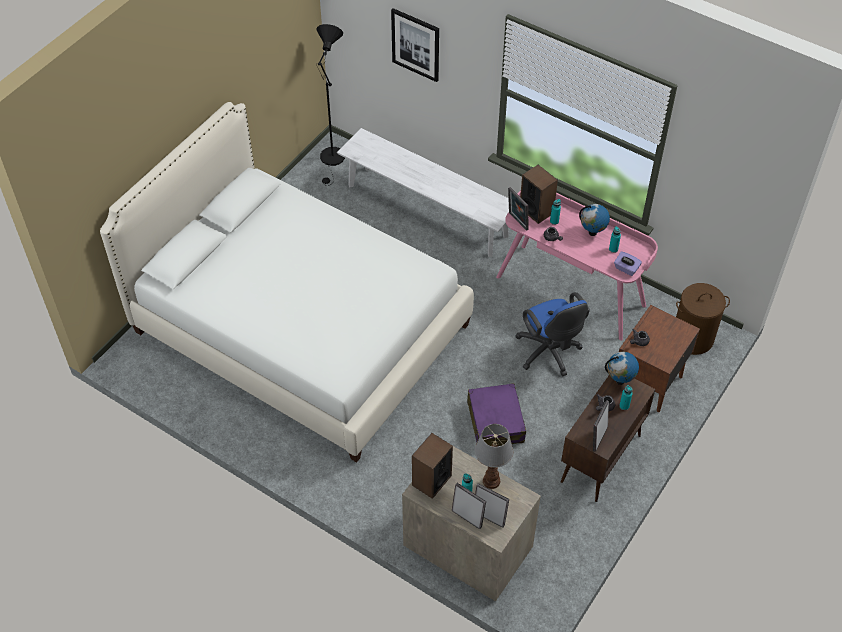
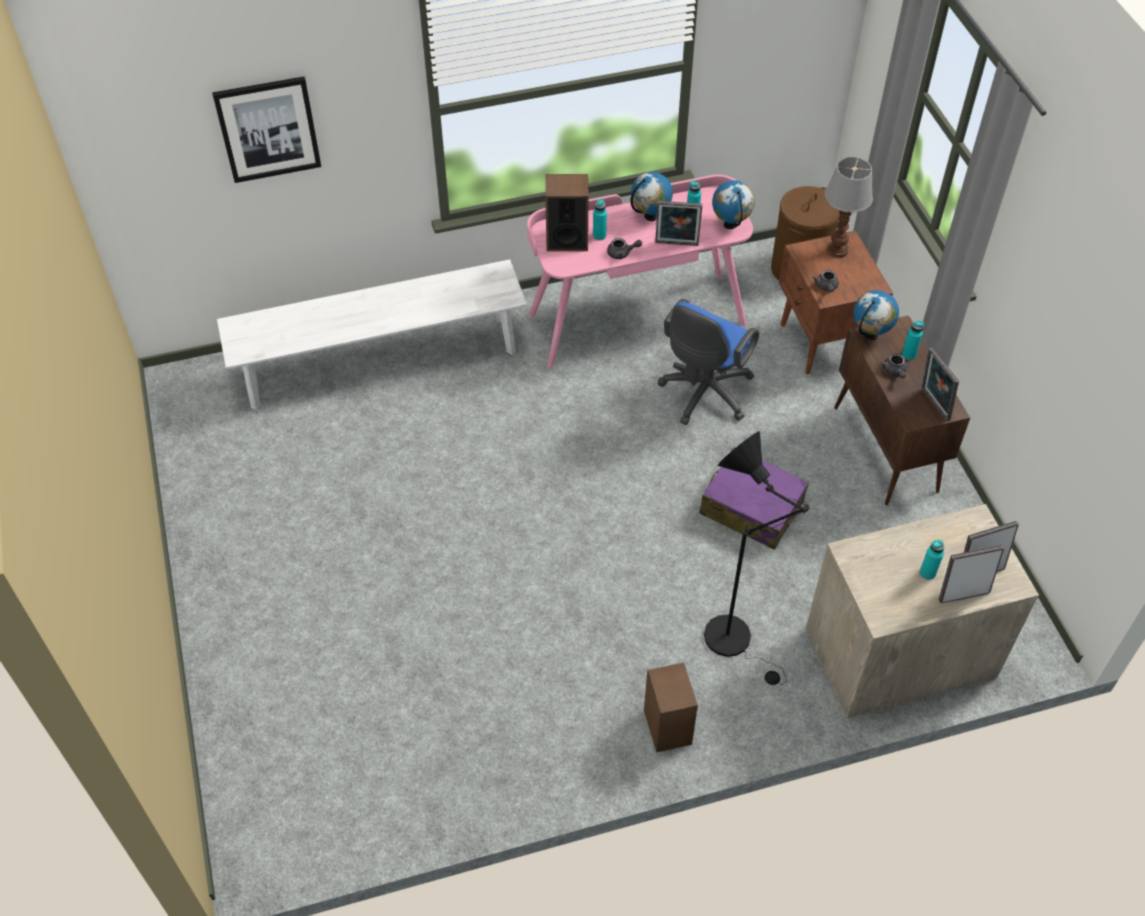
camera: 50 degrees left, 0 degrees up
white bed [100,102,474,463] -> none
black floor lamp [317,24,345,186] -> black floor lamp moved to [704,431,809,685]
speaker [412,433,453,499] -> speaker moved to [644,663,698,752]
table lamp [475,424,513,489] -> table lamp moved to [825,157,873,258]
picture frame [508,187,529,231] -> picture frame moved to [655,201,702,246]
blue office chair [516,292,590,376] -> blue office chair turned 105 degrees clockwise [658,299,759,425]
purple tissue box [614,251,642,276] -> globe [712,180,755,229]

